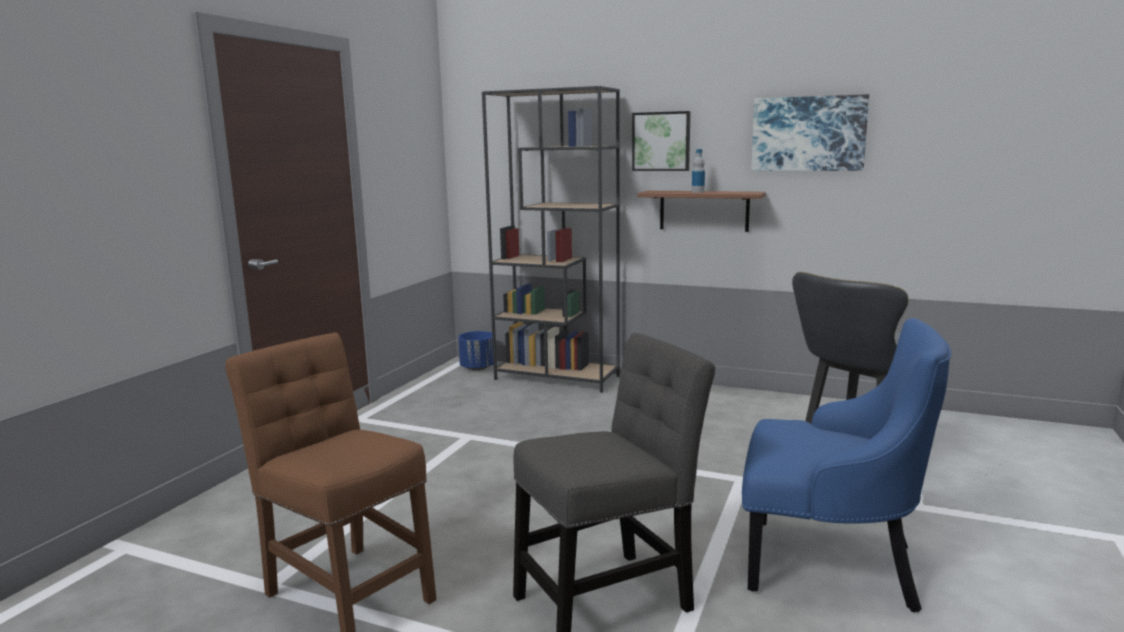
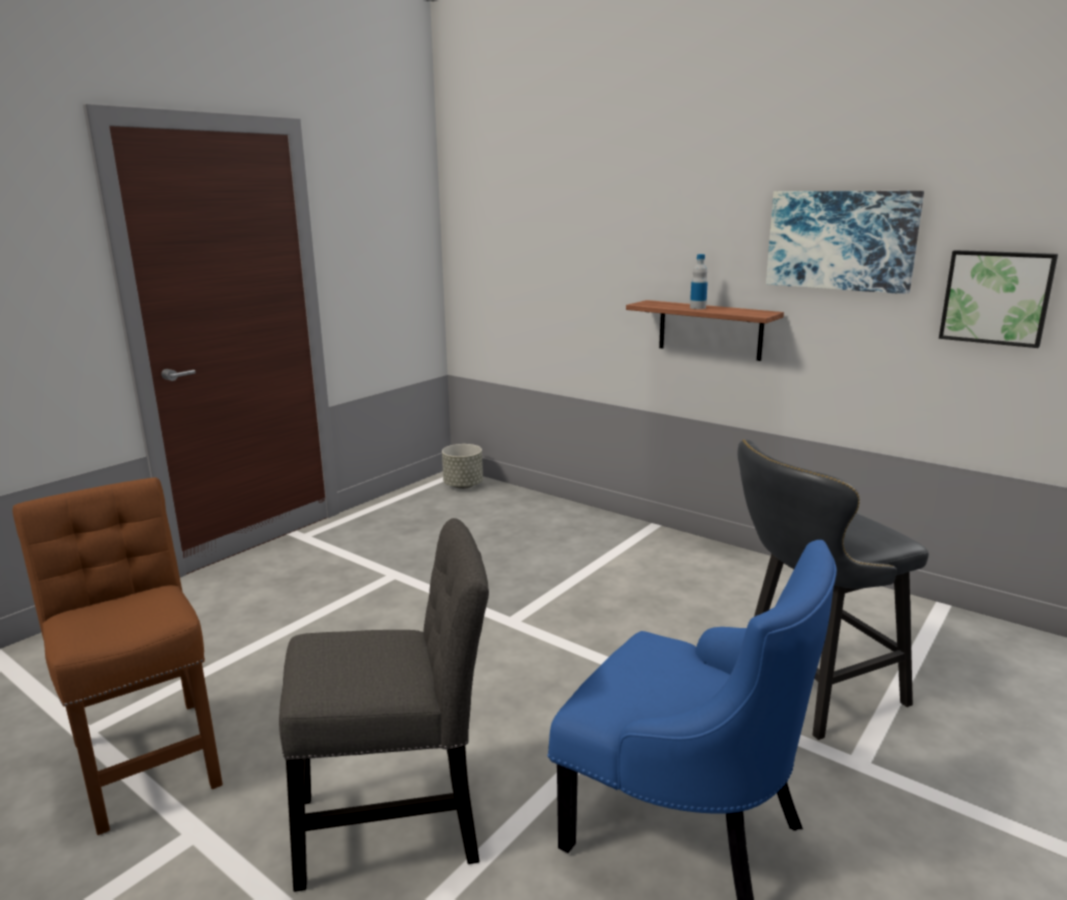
camera: 15 degrees right, 5 degrees up
blue planter [458,331,493,371] -> grey planter [442,444,483,489]
bookcase [482,86,620,393] -> none
picture [632,111,690,171] -> picture moved to [939,250,1058,348]

